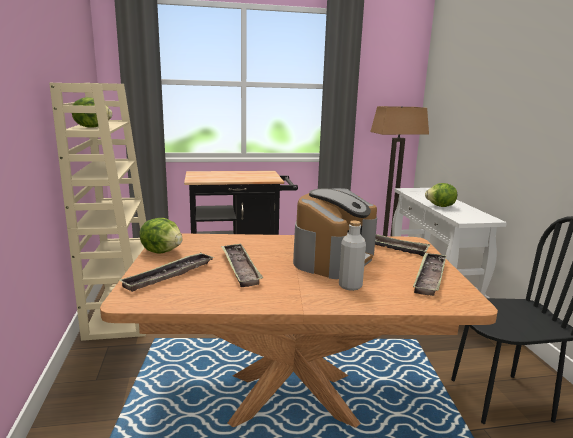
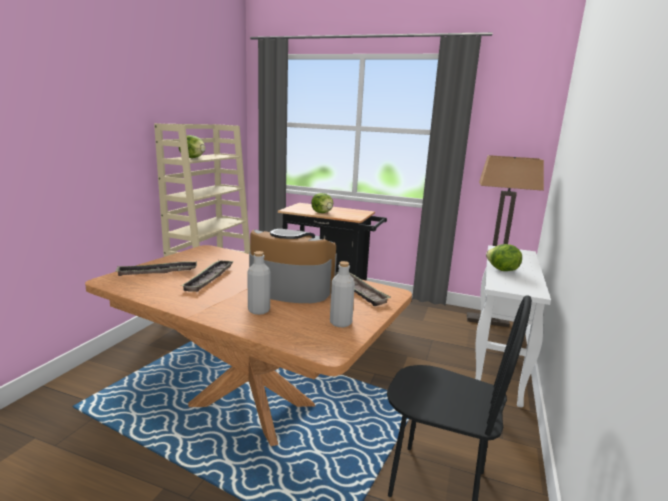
camera: 30 degrees right, 0 degrees up
lettuce [139,218,183,253] -> lettuce moved to [311,193,333,213]
coffee machine [293,188,377,279] -> coffee machine turned 135 degrees counterclockwise [249,229,337,303]
tray [413,252,447,296] -> grey bottle [330,261,355,327]

